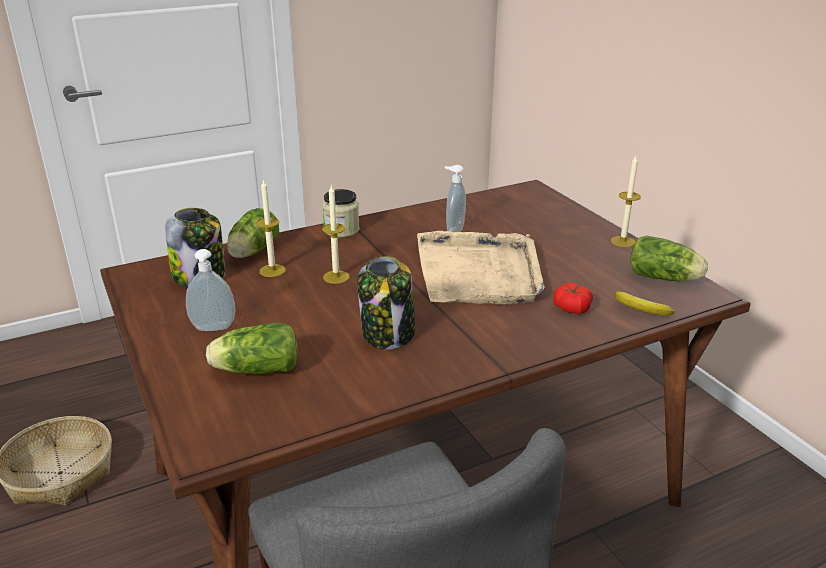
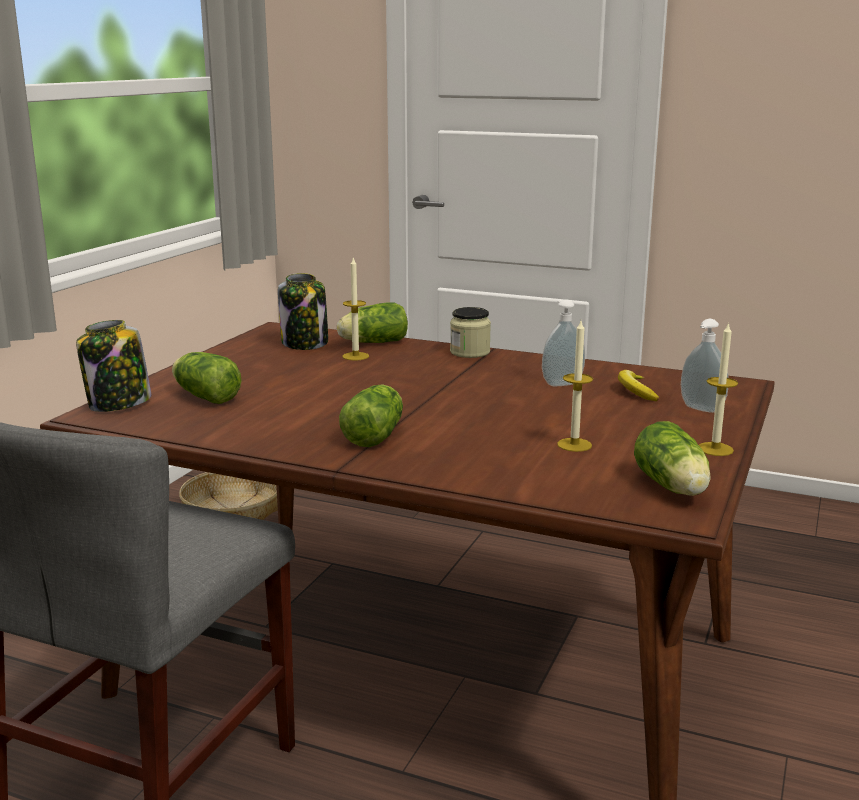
camera: 50 degrees right, 10 degrees down
soap dispenser [186,249,236,331] -> soap dispenser moved to [681,319,729,413]
candle [322,186,350,284] -> candle moved to [557,321,593,452]
jar [357,256,416,349] -> jar moved to [76,320,151,412]
beige tray [417,231,545,304] -> none
tomato [553,283,593,314] -> none
banana [615,291,674,316] -> banana moved to [618,370,659,401]
none -> lettuce [339,385,403,447]

